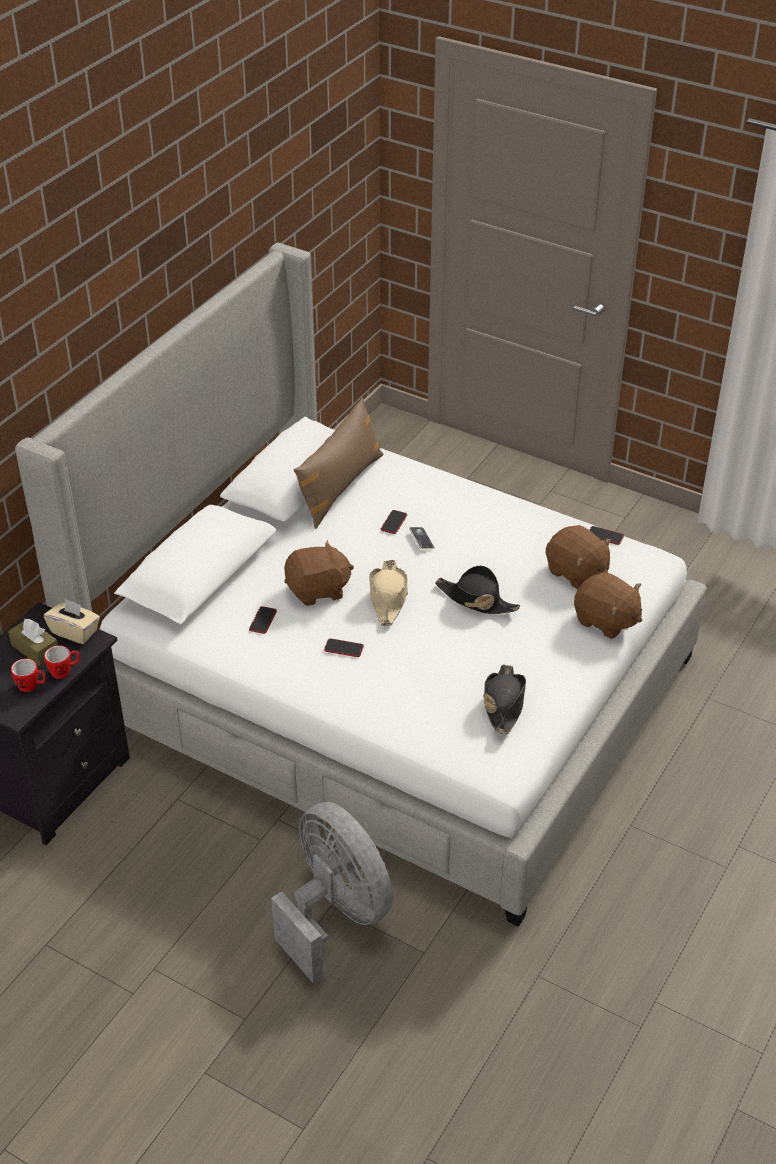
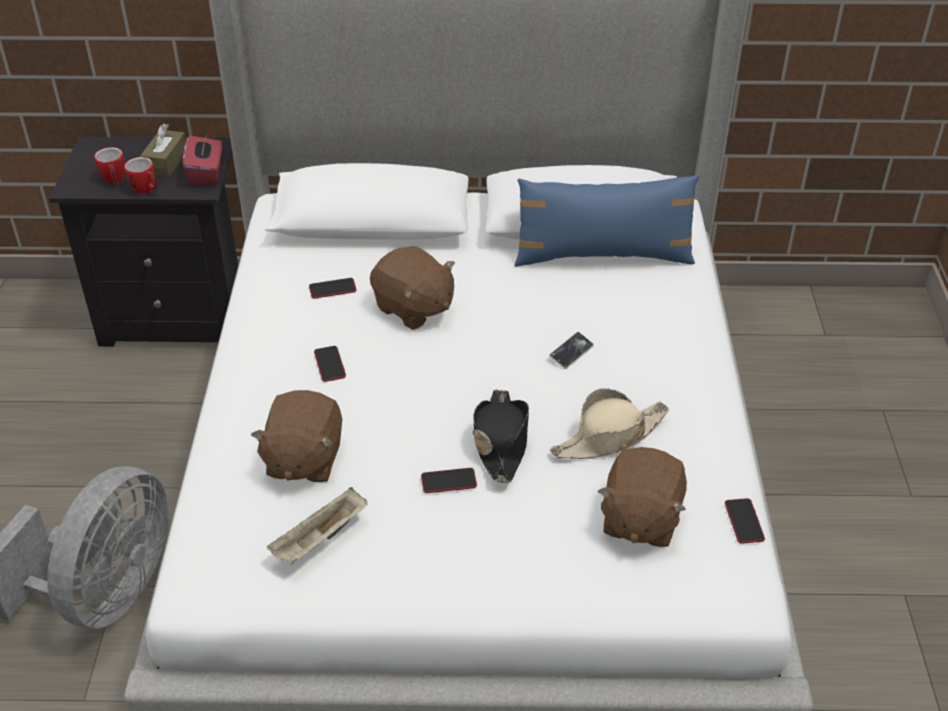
camera: 60 degrees right, 0 degrees up
beige tissue box [44,599,100,644] -> red tissue box [183,132,222,185]
brown pillow [294,398,384,529] -> blue pillow [514,175,700,267]
beige hat [369,560,408,626] -> beige hat moved to [550,388,669,459]
phone [381,510,407,534] -> phone moved to [421,468,477,493]
black hat [483,664,526,735] -> beige tray [267,487,367,565]
brown plush toy [574,572,642,639] -> brown plush toy moved to [251,390,342,482]

